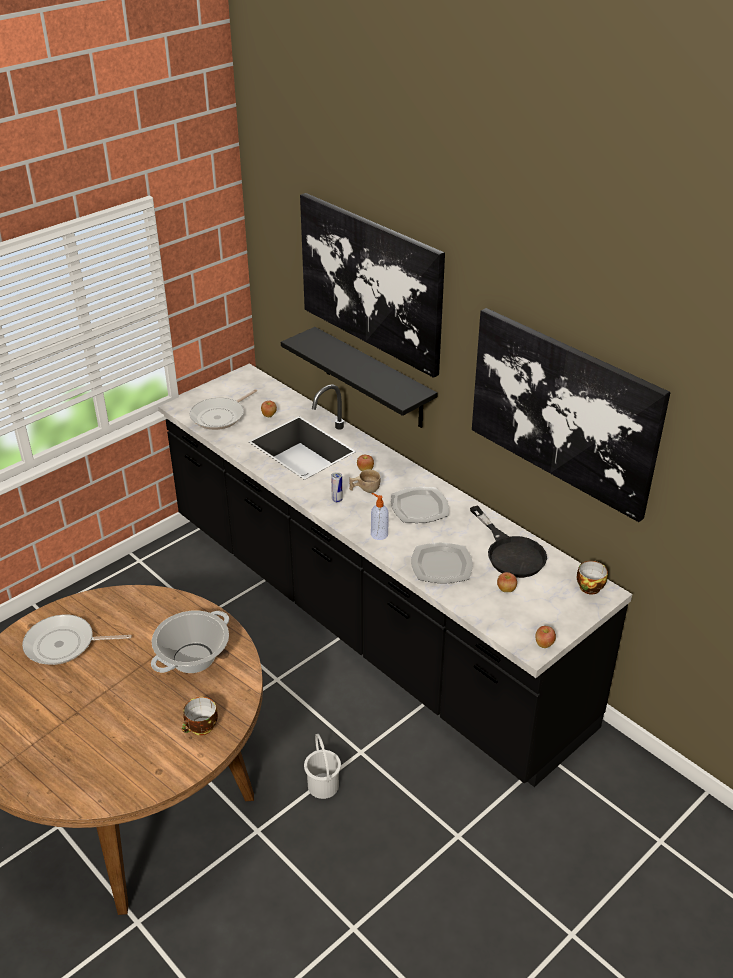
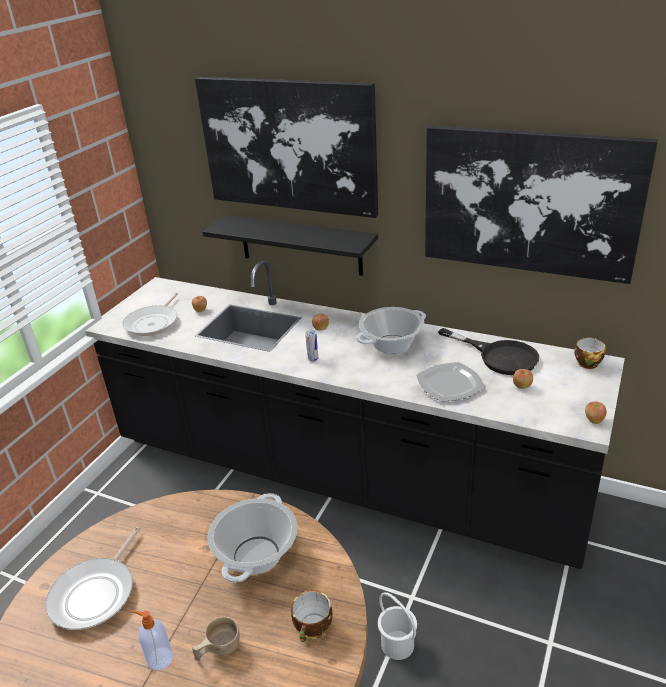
camera: 20 degrees left, 5 degrees down
frying pan [22,615,132,665] -> frying pan turned 45 degrees counterclockwise [45,527,141,630]
beige cup [349,469,381,493] -> beige cup moved to [192,617,240,661]
soap dispenser [371,493,389,540] -> soap dispenser moved to [131,610,173,670]
plate [391,487,449,523] -> cooking pot [356,307,426,354]

